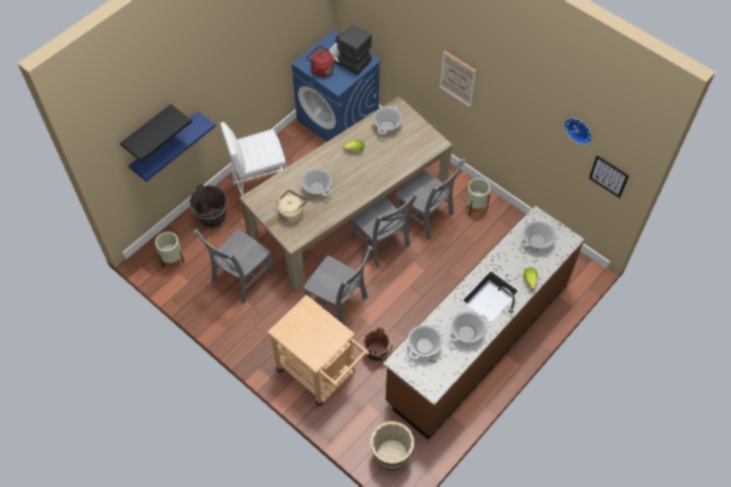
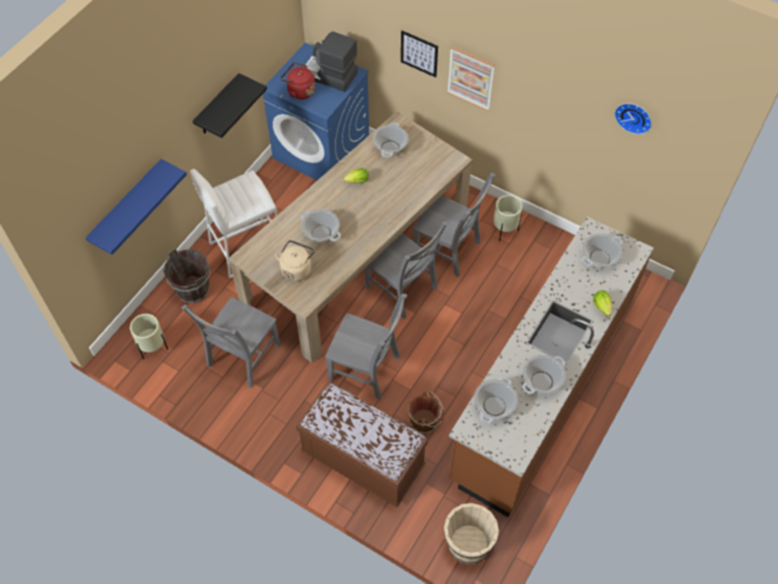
camera: 10 degrees left, 0 degrees up
black shelf [120,104,192,162] -> black shelf moved to [193,73,267,138]
beige cart [267,295,369,406] -> brown bench [296,382,428,507]
picture [589,155,629,198] -> picture moved to [401,31,438,78]

